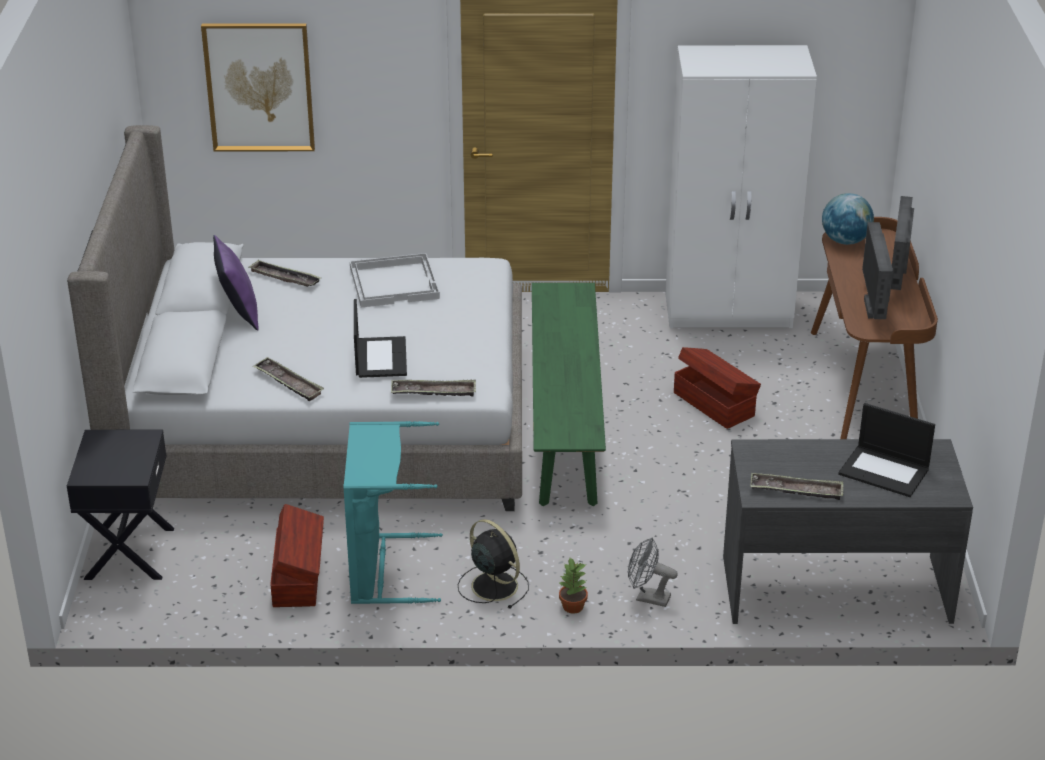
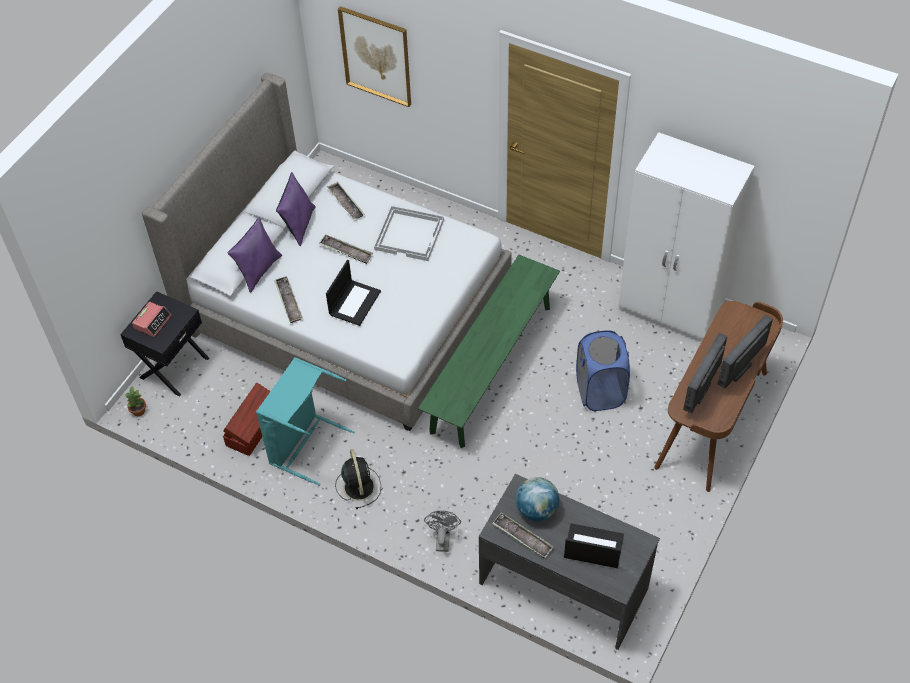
camera: 30 degrees right, 20 degrees up
tray [391,379,476,396] -> tray moved to [319,234,373,264]
potted plant [558,558,588,614] -> potted plant moved to [125,386,146,416]
grey fan [628,538,678,607] -> grey fan turned 45 degrees clockwise [424,511,461,552]
brown storage box [674,347,761,429] -> blue laundry basket [576,330,630,411]
globe [822,193,874,245] -> globe moved to [515,477,559,521]
laptop [838,403,935,497] -> laptop turned 135 degrees clockwise [564,523,624,568]
none -> alarm clock [132,302,172,337]
none -> purple pillow [227,217,282,293]

